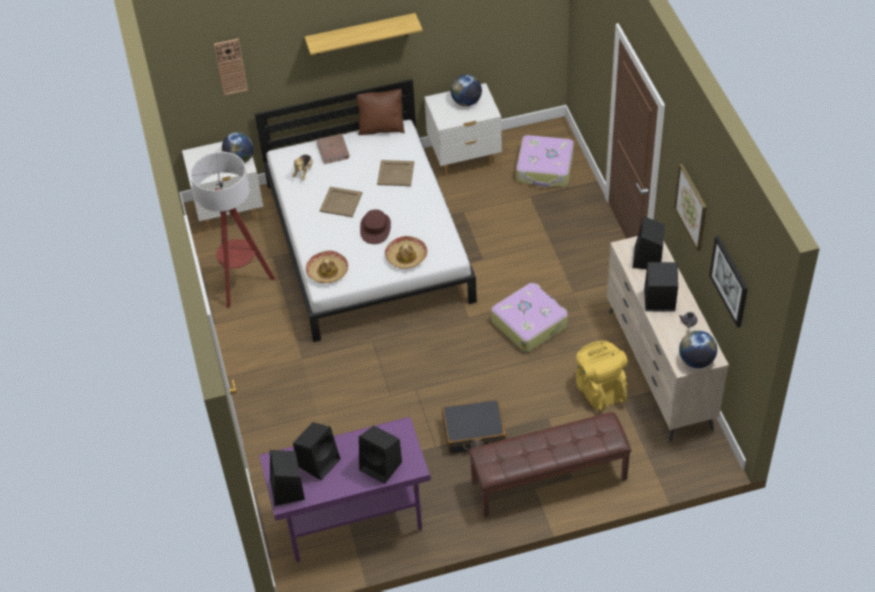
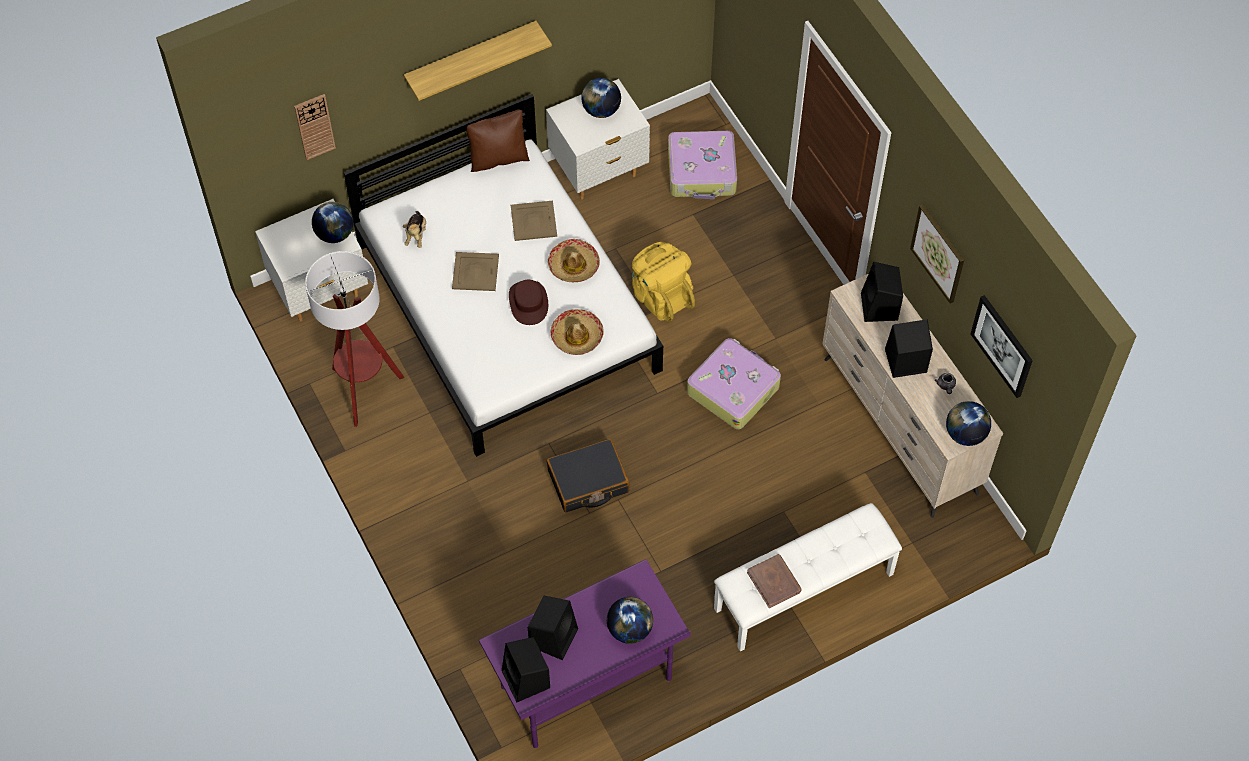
camera: 15 degrees left, 10 degrees up
hat [306,251,348,283] -> hat moved to [548,239,600,282]
brown book [316,134,349,164] -> brown book moved to [747,554,802,608]
black speaker [359,426,402,484] -> globe [607,597,653,644]
black suitcase [442,399,506,454] -> black suitcase moved to [547,439,629,512]
brown bench [469,412,631,517] -> white bench [714,503,902,652]
yellow backpack [576,340,628,411] -> yellow backpack moved to [632,242,695,322]

